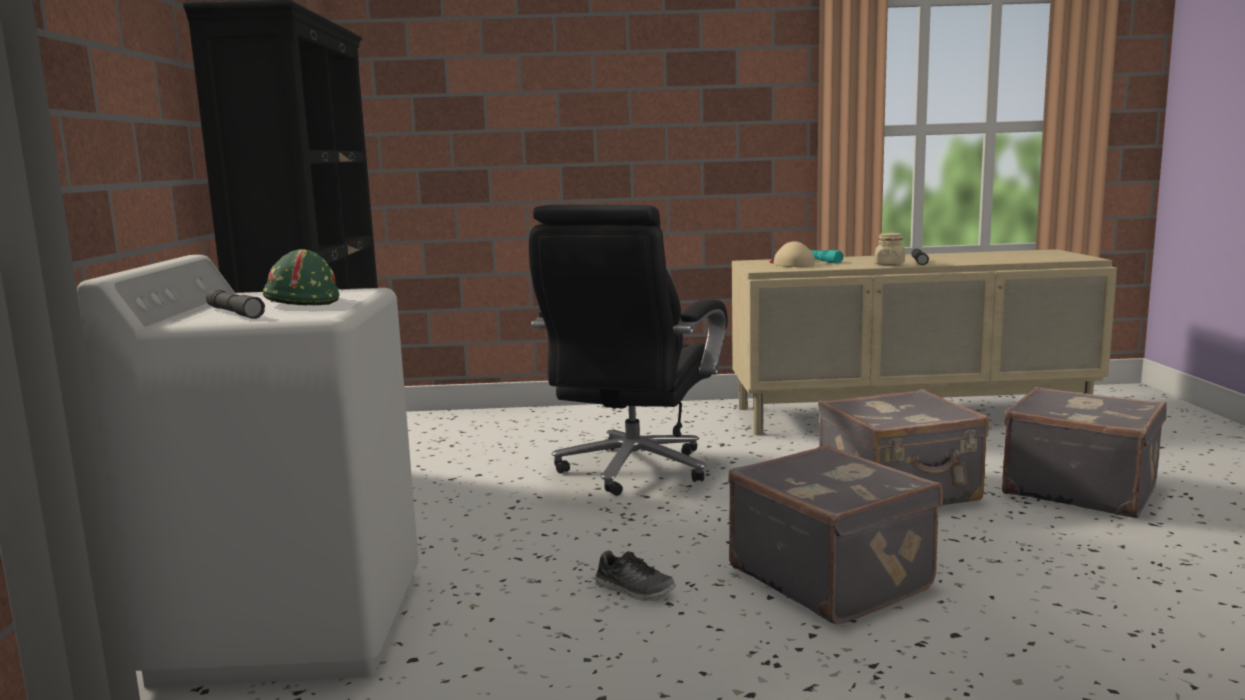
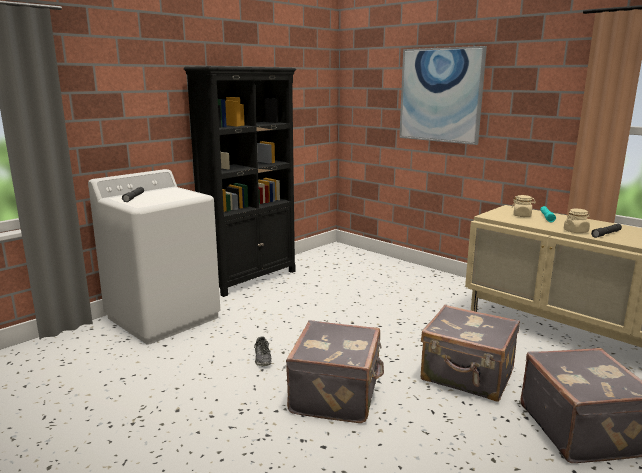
camera: 45 degrees right, 5 degrees up
green hard hat [263,249,340,305] -> none
black office chair [529,204,728,496] -> none
beige cap [770,241,815,267] -> beige jar [512,195,536,217]
none -> picture [399,46,487,145]

